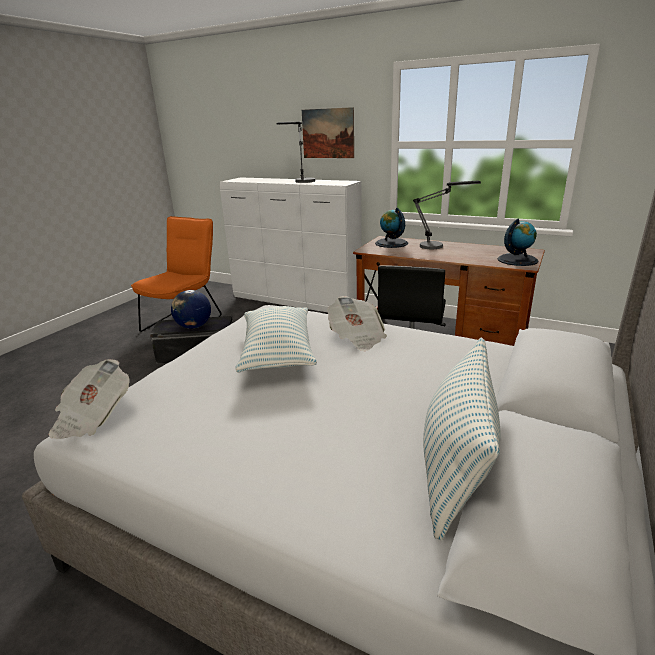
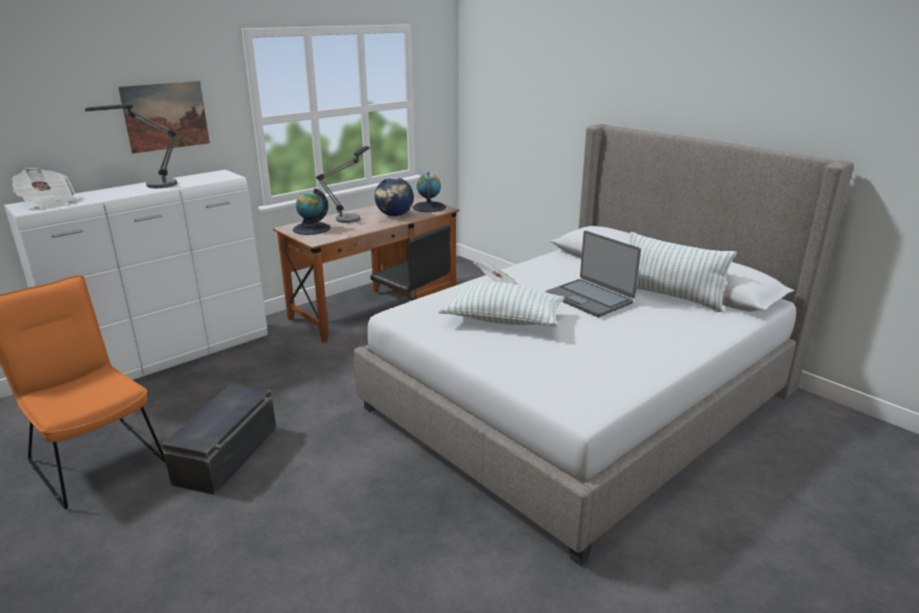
camera: 70 degrees left, 0 degrees up
newspaper [48,359,129,439] -> newspaper moved to [12,168,76,210]
globe [171,290,211,329] -> globe moved to [375,177,414,216]
none -> laptop [546,231,641,317]

